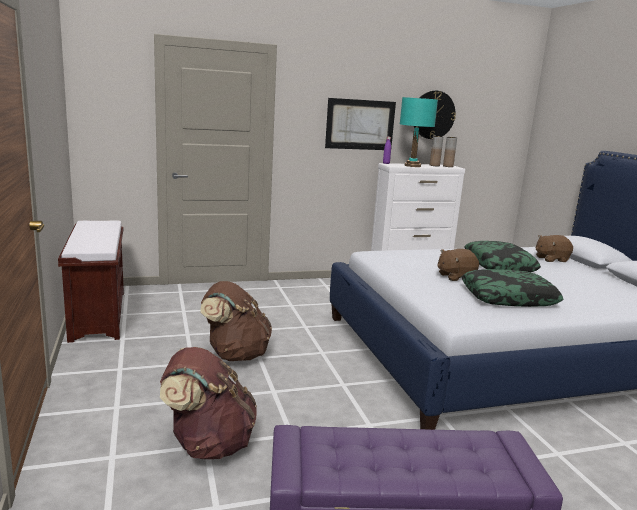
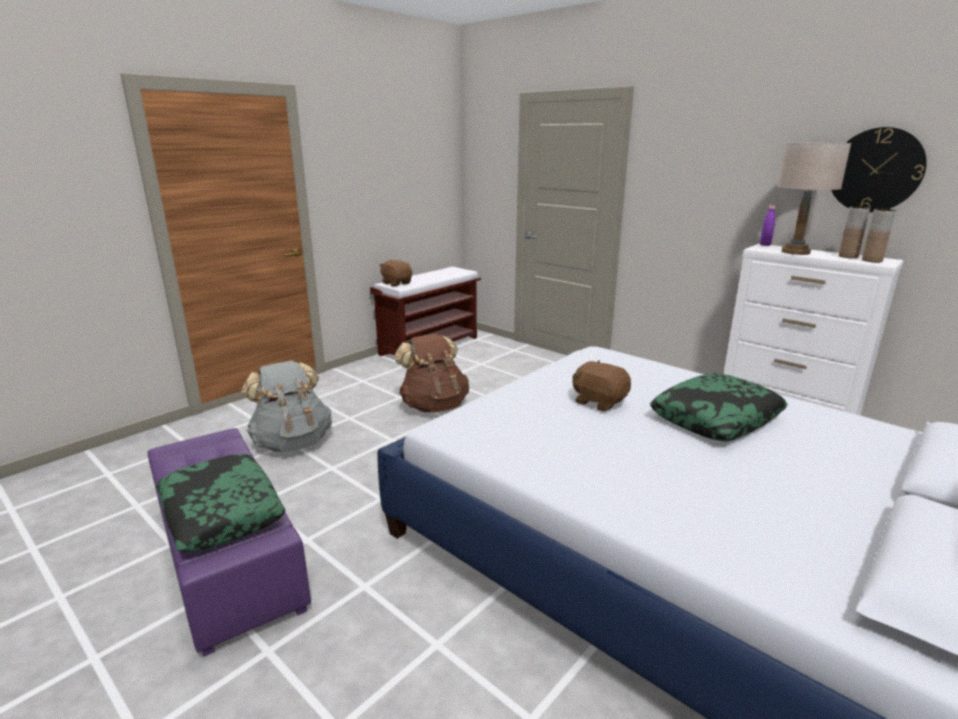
camera: 60 degrees right, 5 degrees up
brown backpack [160,347,257,459] -> grey backpack [241,360,332,452]
picture [325,98,396,150] -> none
turquoise table lamp [400,97,438,167] -> beige table lamp [778,143,851,255]
pillow [462,269,563,307] -> pillow moved to [156,454,286,552]
brown plush toy [536,235,573,262] -> brown plush toy moved to [379,260,412,287]

